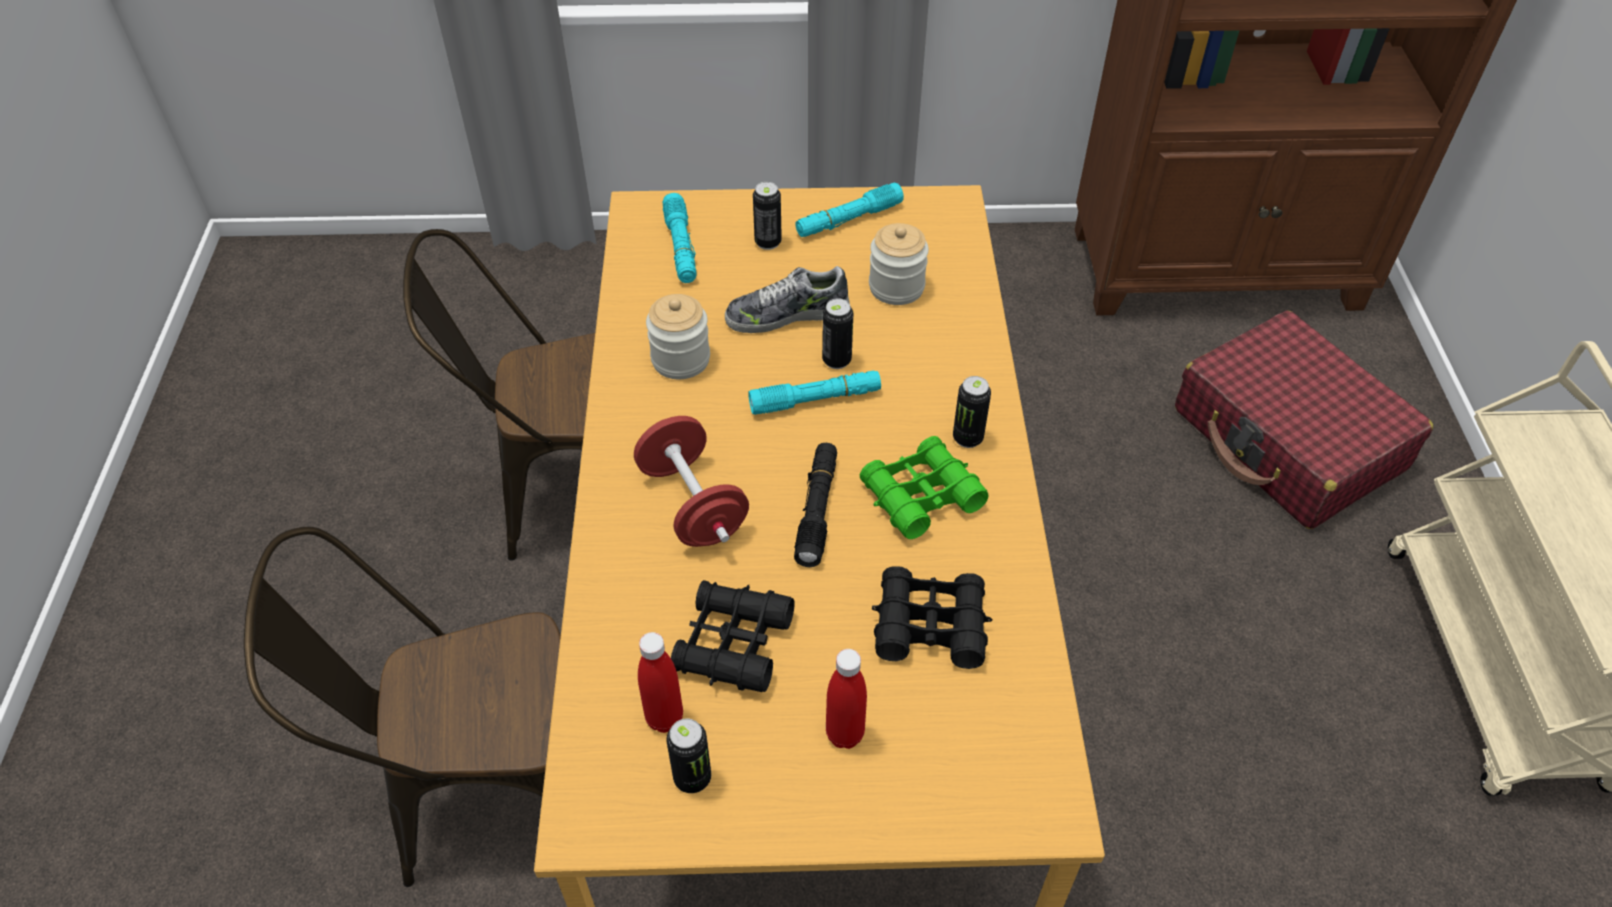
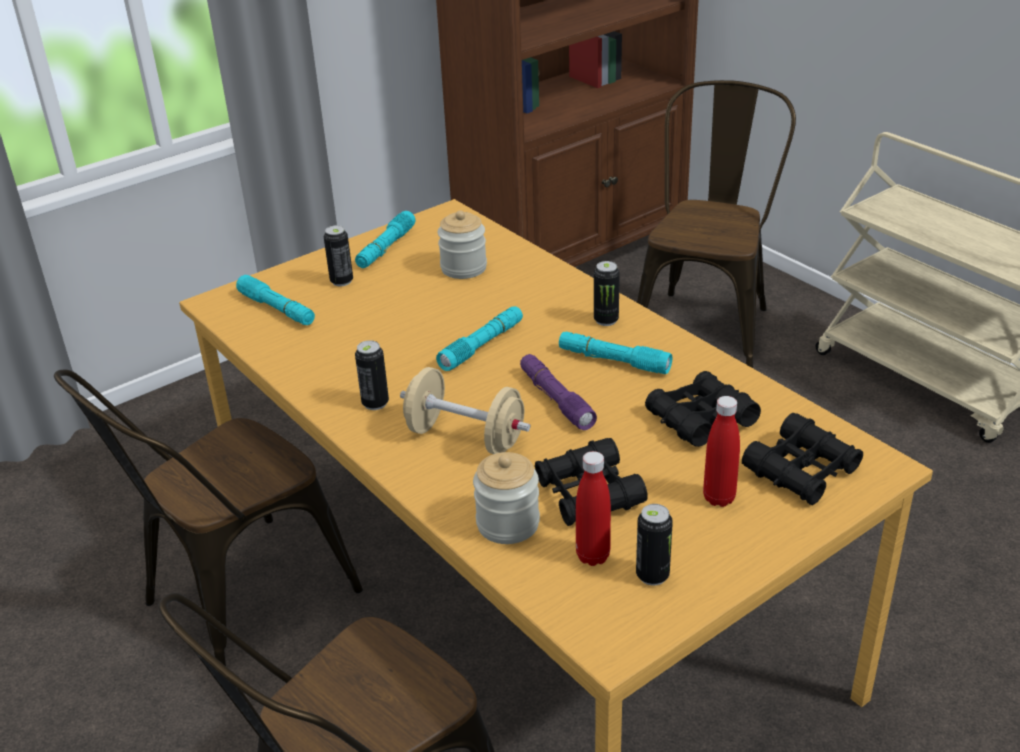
camera: 35 degrees left, 15 degrees down
red dumbbell [634,416,749,547] -> beige dumbbell [400,367,530,454]
jar [646,294,710,379] -> jar moved to [473,452,540,544]
shoe [725,266,850,333] -> none
black flashlight [794,443,837,567] -> purple flashlight [520,354,597,430]
can [822,298,853,369] -> can moved to [355,340,389,410]
green binoculars [860,436,989,539] -> turquoise flashlight [559,332,673,374]
red suitcase [1175,311,1433,529] -> brown chair [637,80,796,368]
none -> black binoculars [742,413,863,505]

